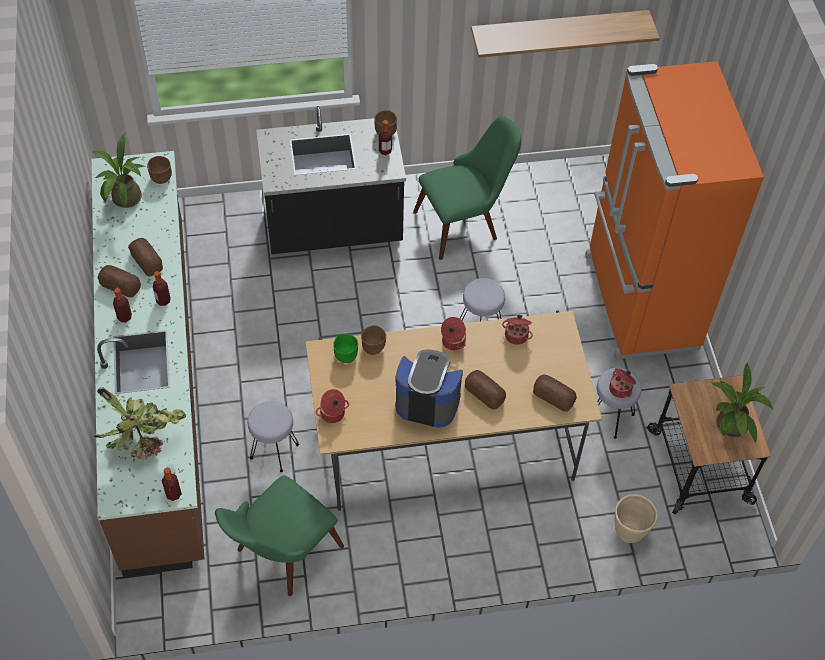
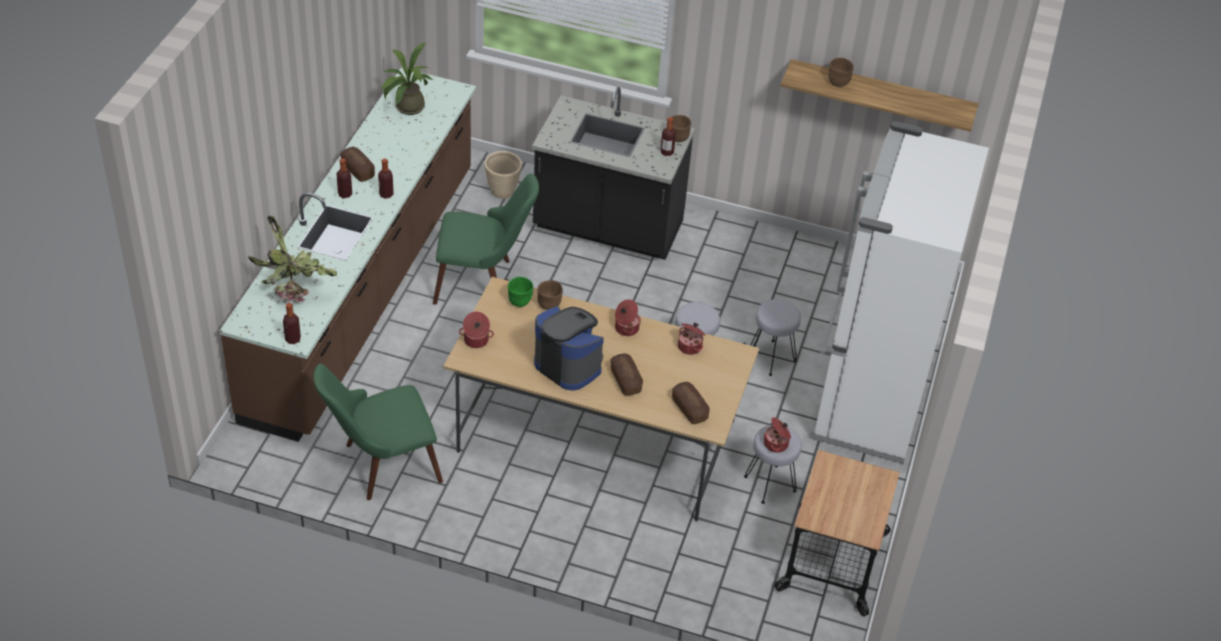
camera: 25 degrees right, 10 degrees down
bread [128,238,163,277] -> none
brown bowl [147,156,172,184] -> brown bowl moved to [828,58,854,86]
grey stool [248,401,299,472] -> grey stool moved to [750,299,801,376]
green chair [413,116,521,260] -> green chair moved to [433,174,539,305]
orange fridge [585,61,764,360] -> white fridge [809,121,989,464]
beige planter [614,494,658,543] -> beige planter moved to [484,151,522,199]
potted plant [711,362,773,443] -> none

